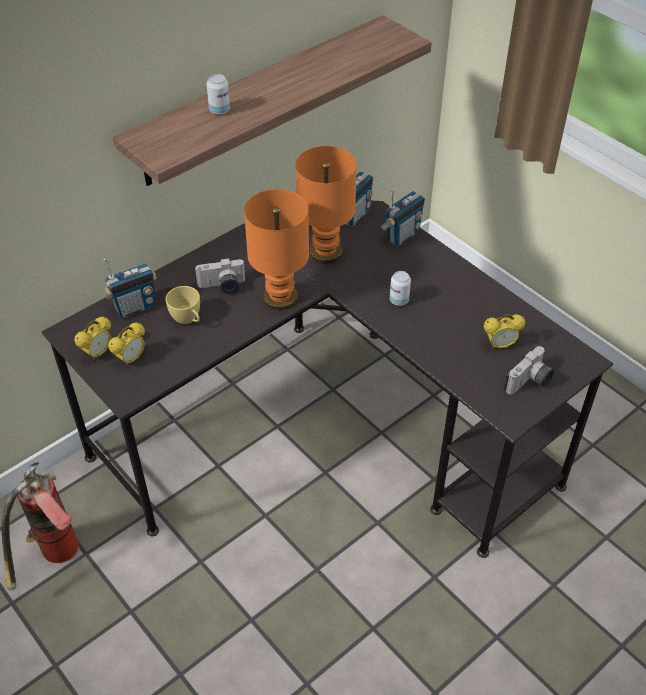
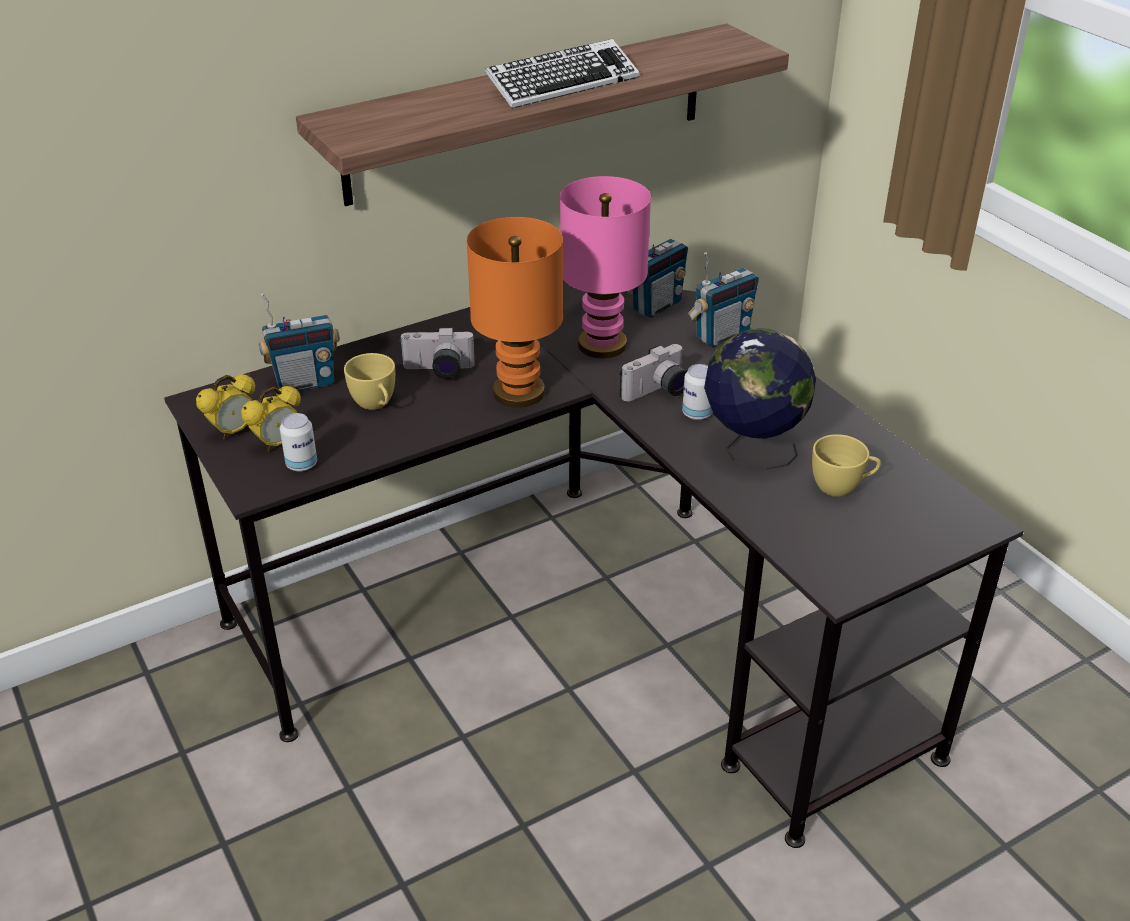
camera: 10 degrees right, 10 degrees down
fire extinguisher [2,462,79,591] -> none
can [206,74,230,115] -> can moved to [280,413,317,472]
orange table lamp [296,146,357,264] -> pink table lamp [560,176,651,358]
alarm clock [484,314,525,349] -> yellow cup [812,434,881,497]
camera [504,346,554,394] -> camera moved to [620,344,687,401]
none -> keyboard [485,39,640,109]
none -> globe [704,328,816,470]

